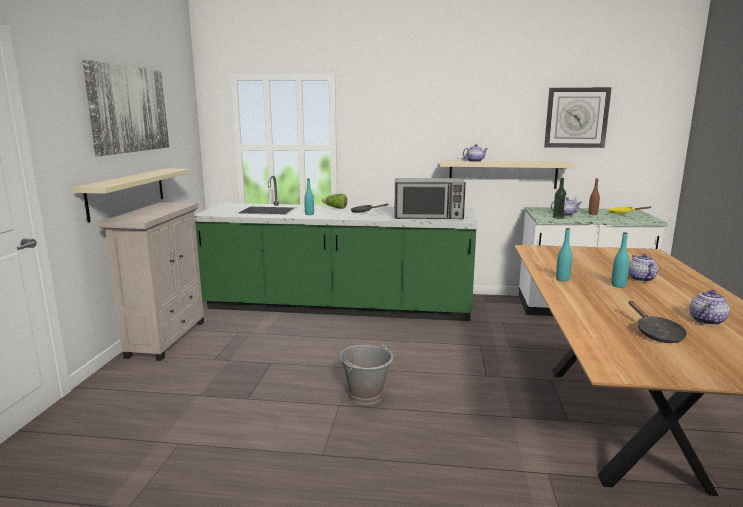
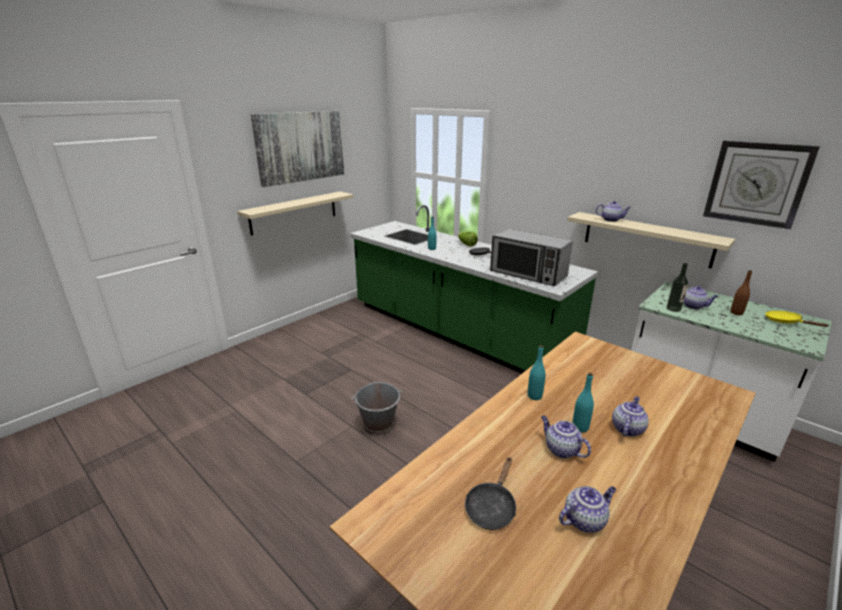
camera: 35 degrees right, 10 degrees up
beige cabinet [98,202,204,361] -> none
none -> teapot [541,416,591,459]

